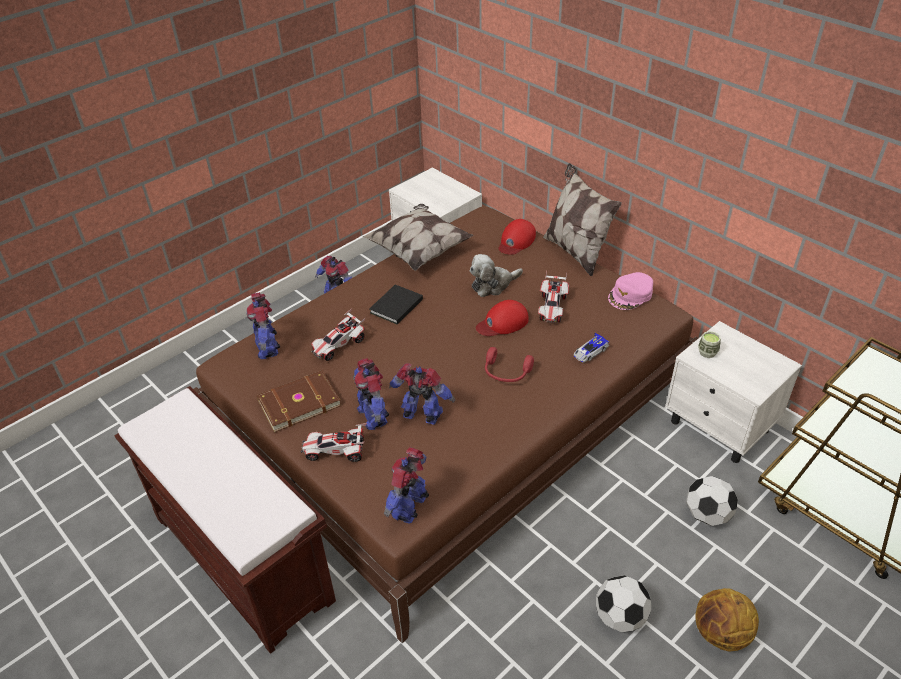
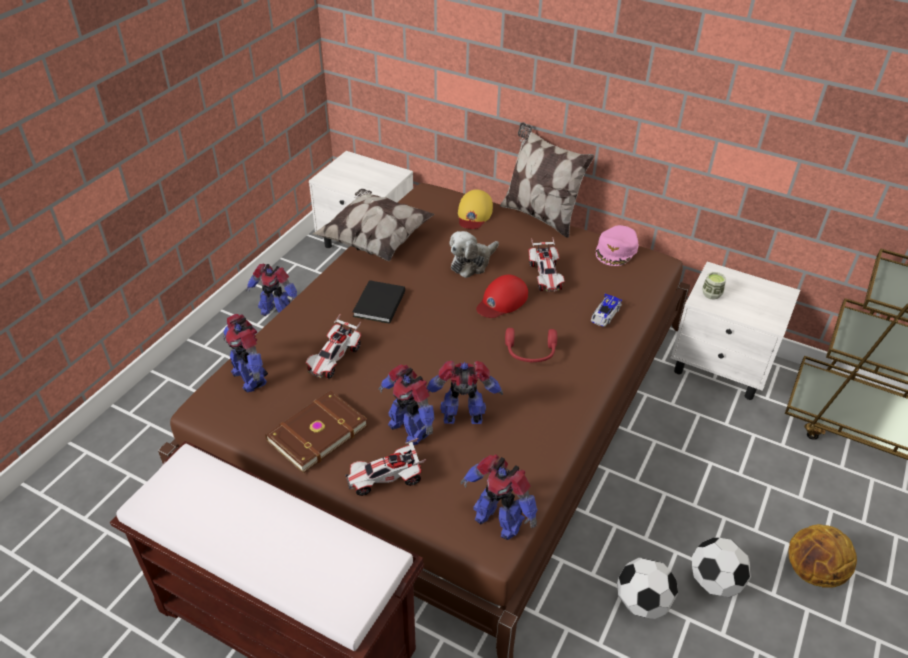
camera: 20 degrees left, 0 degrees up
toy robot [384,447,429,524] -> toy robot turned 60 degrees counterclockwise [460,454,538,540]
red cap [498,219,536,255] -> yellow cap [458,190,493,229]
football [686,476,738,526] -> football moved to [617,557,678,619]

